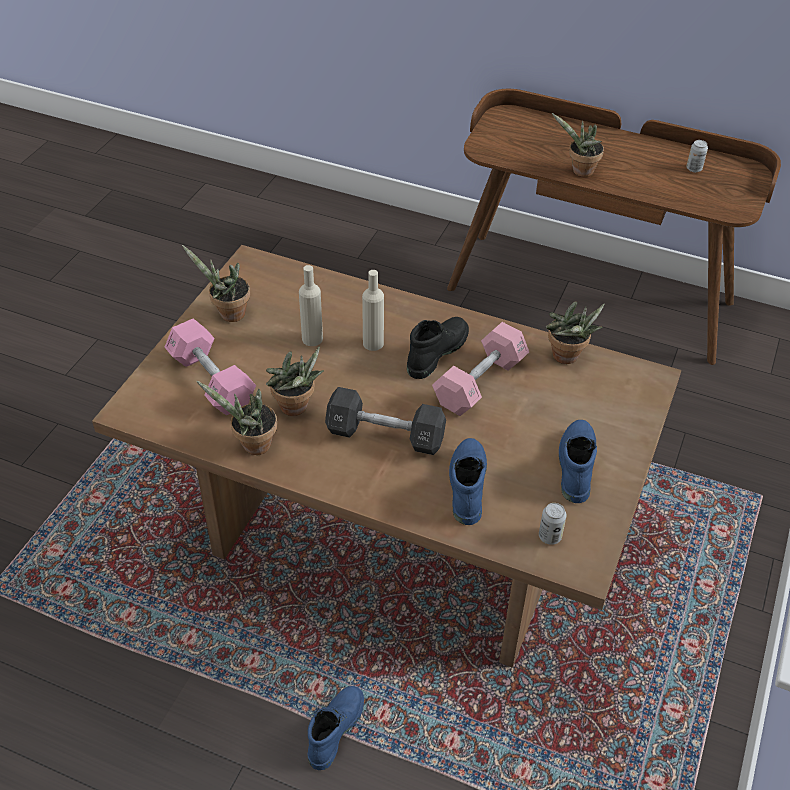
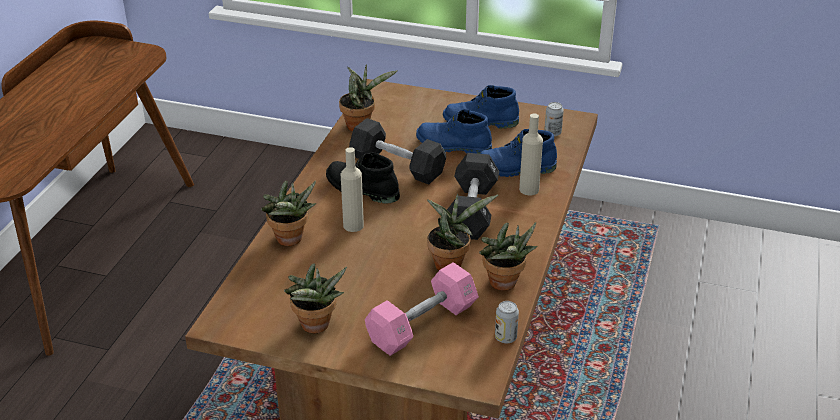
camera: 95 degrees left, 10 degrees down
beige bottle [299,265,323,346] -> beige bottle moved to [519,113,543,195]
blue boot [308,686,364,770] -> blue boot moved to [416,109,492,154]
pink dumbbell [432,322,529,416] -> black dumbbell [349,118,446,185]
potted plant [552,113,604,177] -> potted plant moved to [261,180,316,246]
can [686,140,708,172] -> can moved to [495,301,519,343]

